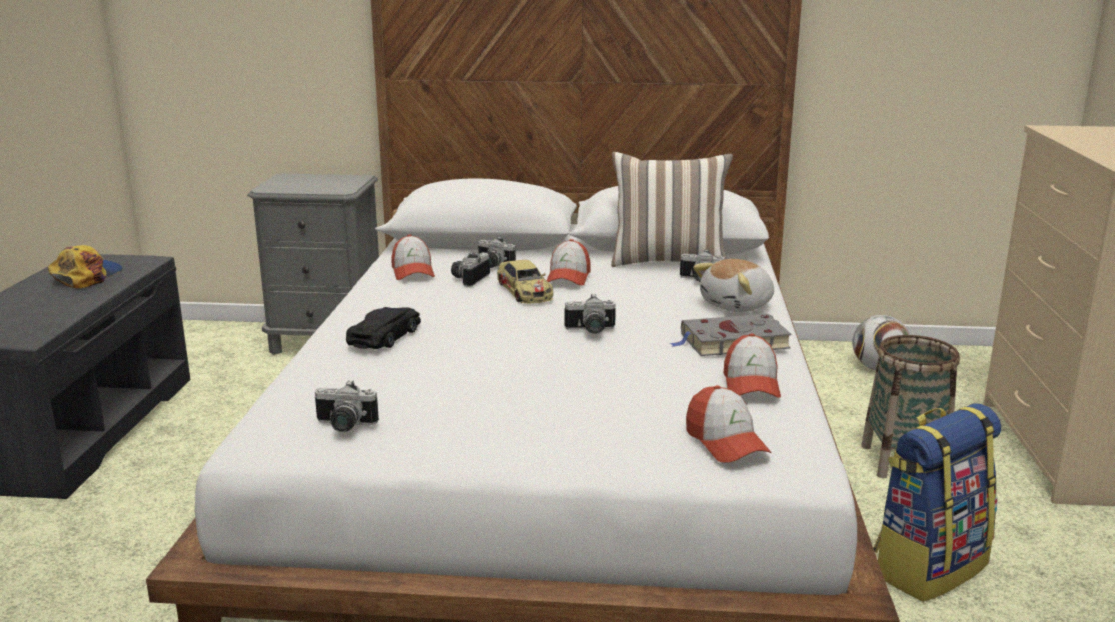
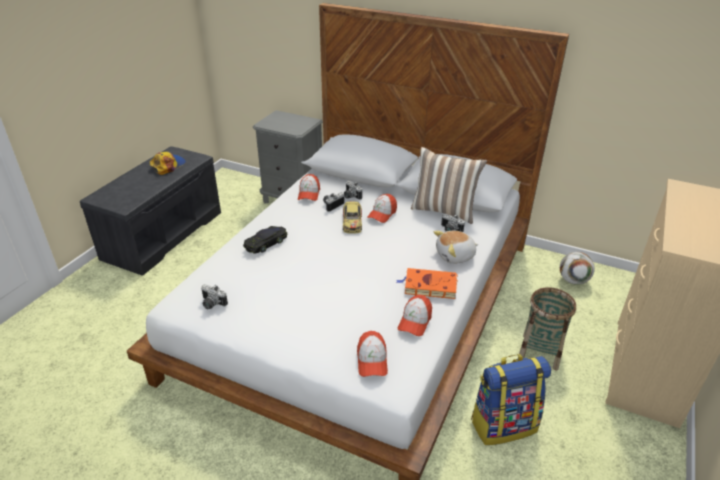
camera: 20 degrees right, 15 degrees up
camera [564,294,616,334] -> none
grey book [669,314,792,356] -> orange book [396,268,457,299]

